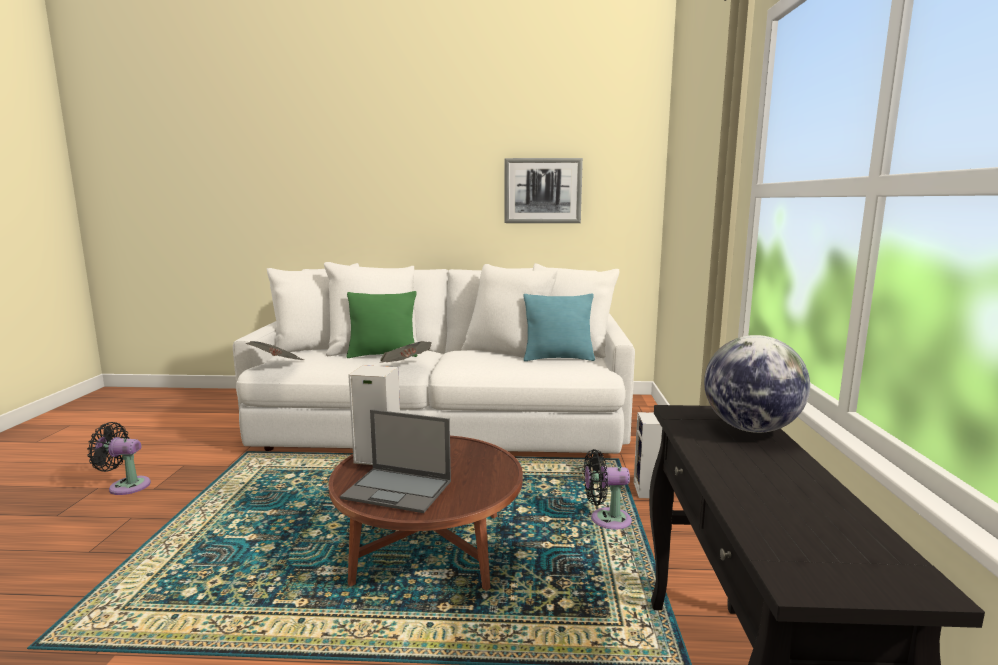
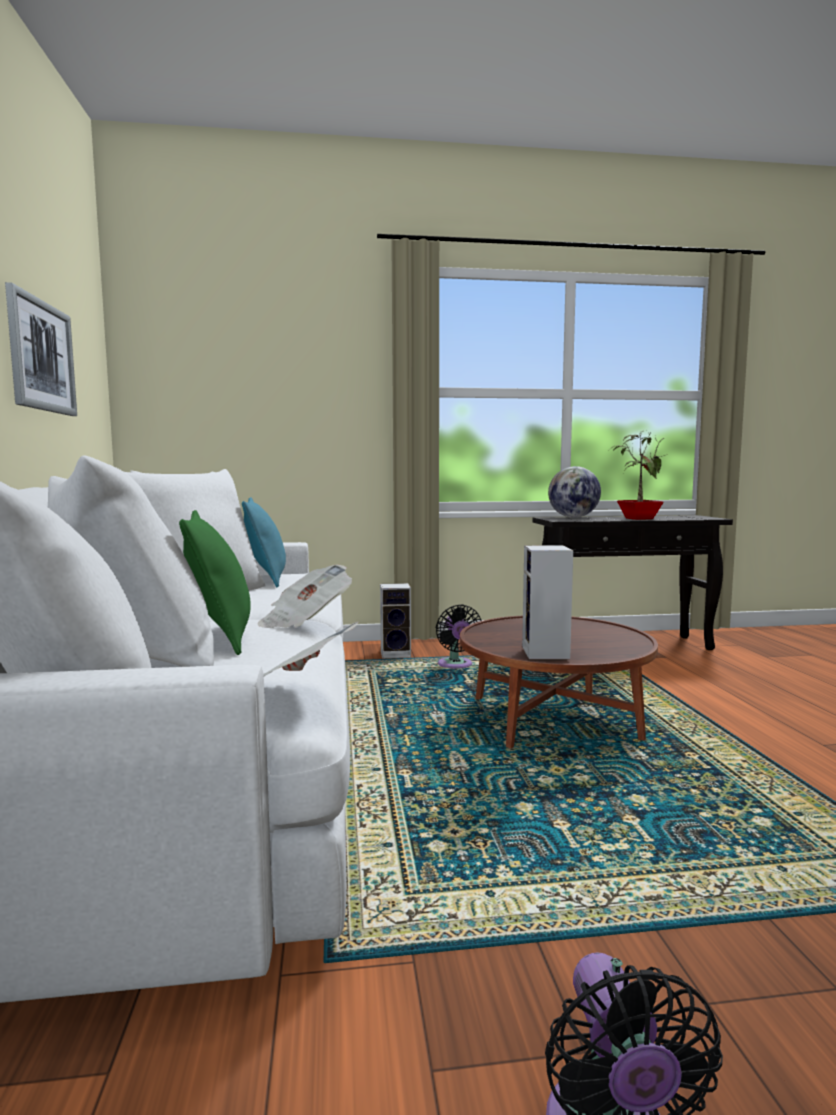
camera: 100 degrees left, 5 degrees down
laptop [340,409,451,513] -> none
none -> potted plant [610,431,665,520]

